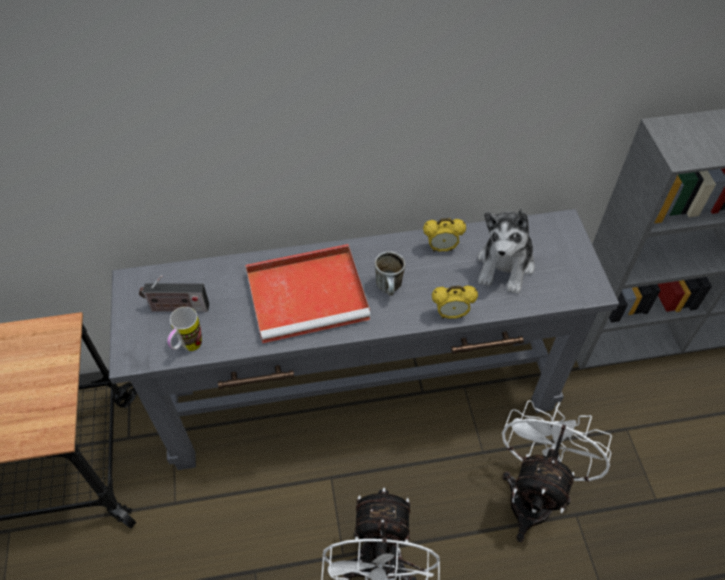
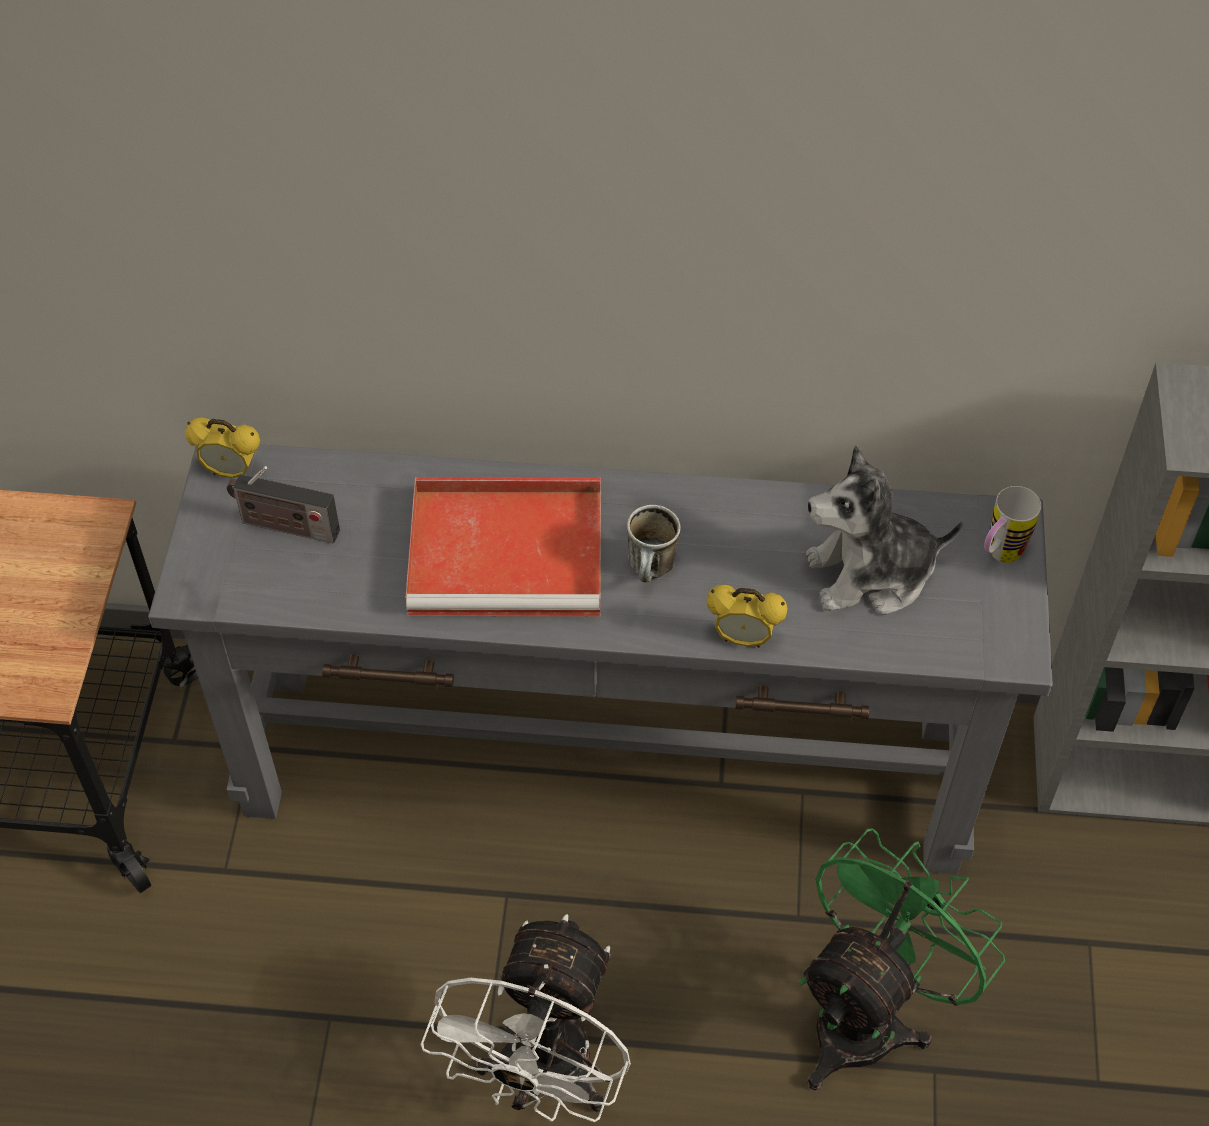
camera: 15 degrees right, 0 degrees up
mug [167,307,202,351] -> mug moved to [984,486,1041,563]
alarm clock [423,218,466,252] -> alarm clock moved to [185,418,260,478]
plush toy [478,209,534,294] -> plush toy turned 45 degrees clockwise [806,445,963,615]
white fan [502,400,612,542] -> green fan [799,829,1005,1090]

